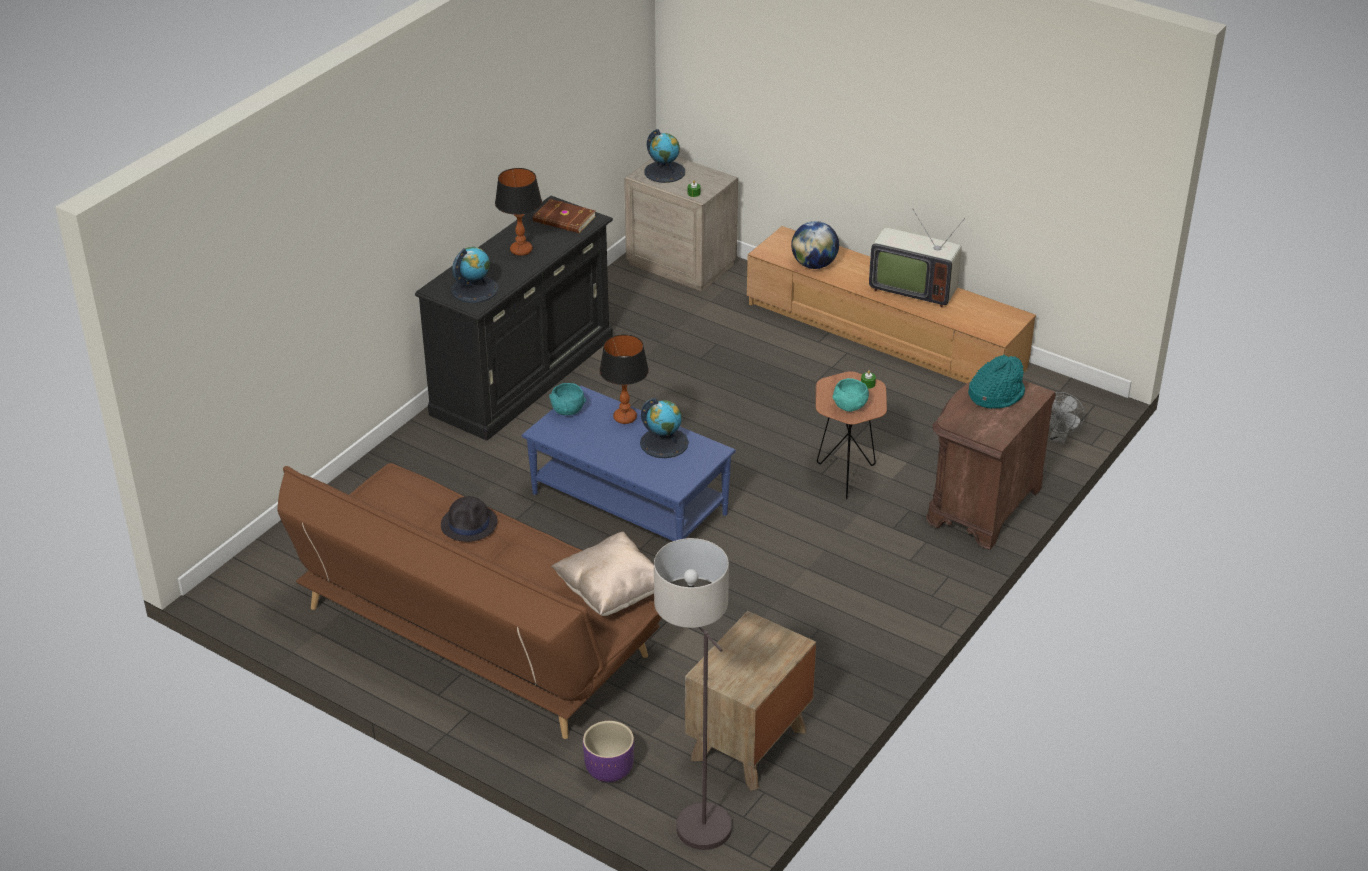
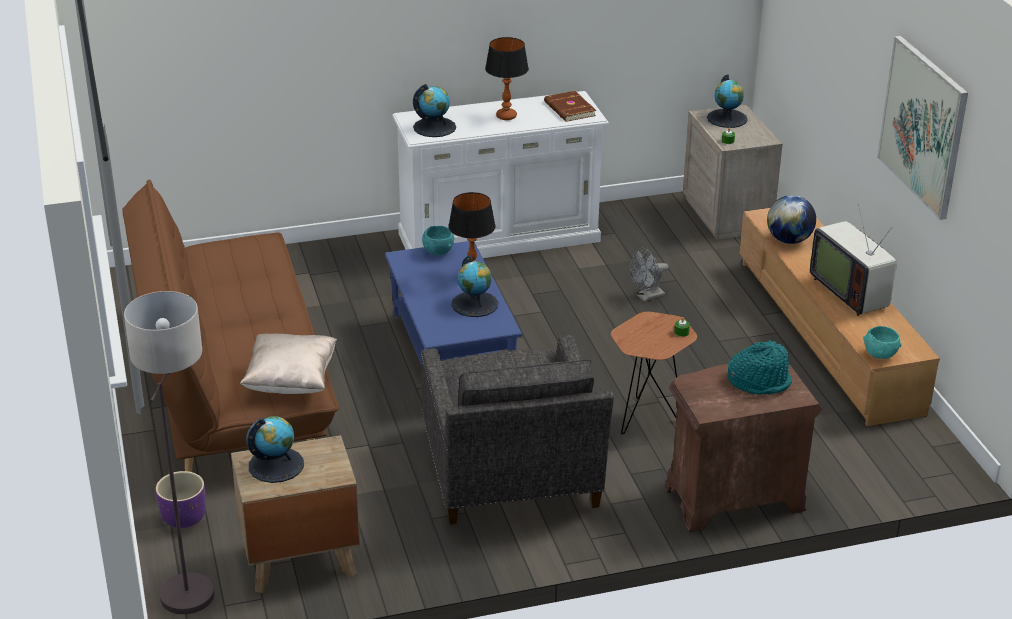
camera: 40 degrees right, 5 degrees down
black cabinet [415,196,613,441] -> white cabinet [392,91,609,258]
black hat [441,496,498,542] -> none
turquoise bowl [832,378,869,412] -> turquoise bowl moved to [863,326,902,359]
grey fan [1049,392,1085,444] -> grey fan moved to [630,248,669,302]
none -> globe [246,416,304,483]
none -> grey armchair [421,335,614,525]
none -> picture [877,36,968,220]

